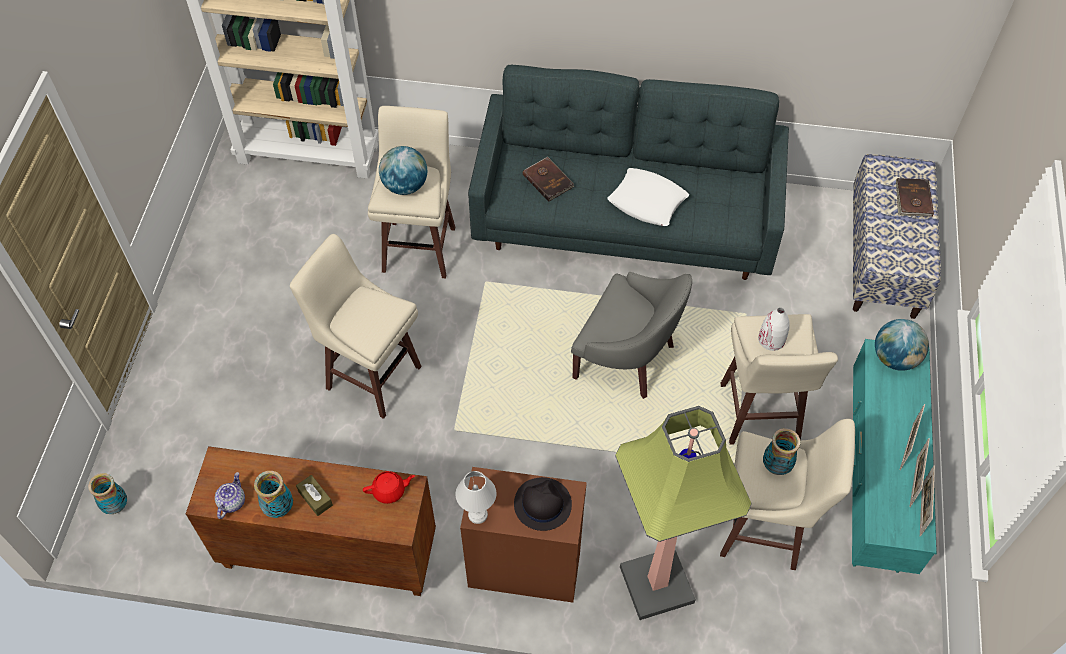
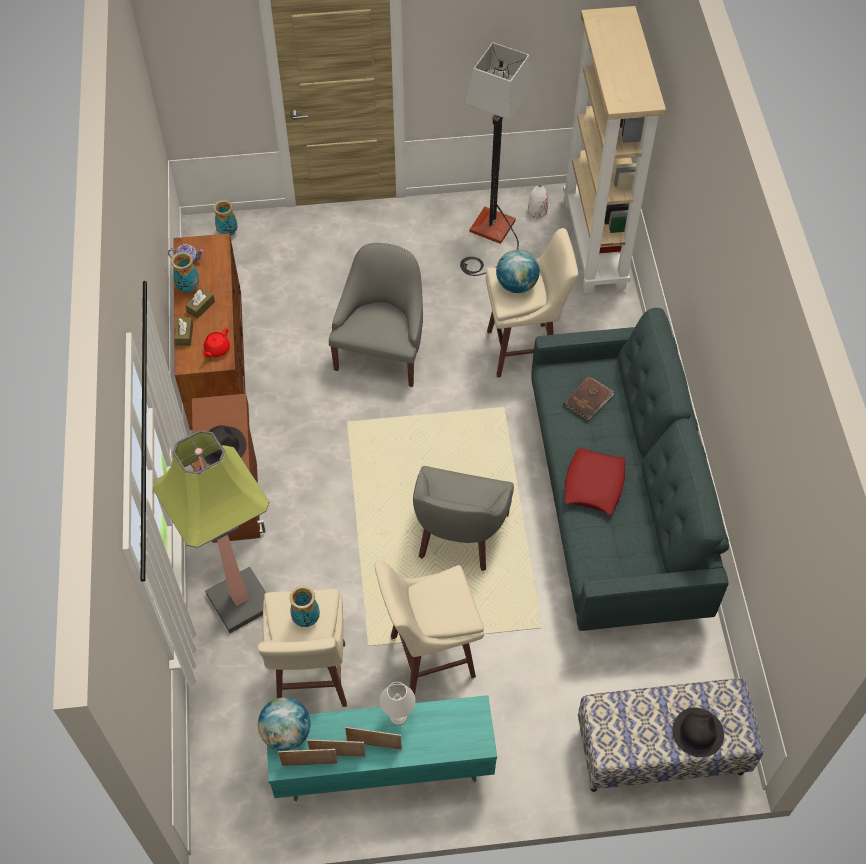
camera: 75 degrees right, 0 degrees up
beige stool [290,234,422,419] -> grey armchair [329,243,423,387]
red teapot [363,471,415,504] -> red teapot turned 60 degrees clockwise [202,328,230,357]
white table lamp [455,471,497,524] -> white table lamp moved to [380,682,416,725]
white pillow [607,168,689,226] -> red pillow [564,448,625,514]
white vase [758,308,790,351] -> white vase moved to [528,183,548,218]
globe [875,319,929,371] -> globe moved to [258,697,311,751]
brown book [896,178,934,217] -> black hat [673,708,724,757]
none -> brown tissue box [175,317,193,346]
none -> floor lamp [460,42,535,276]

